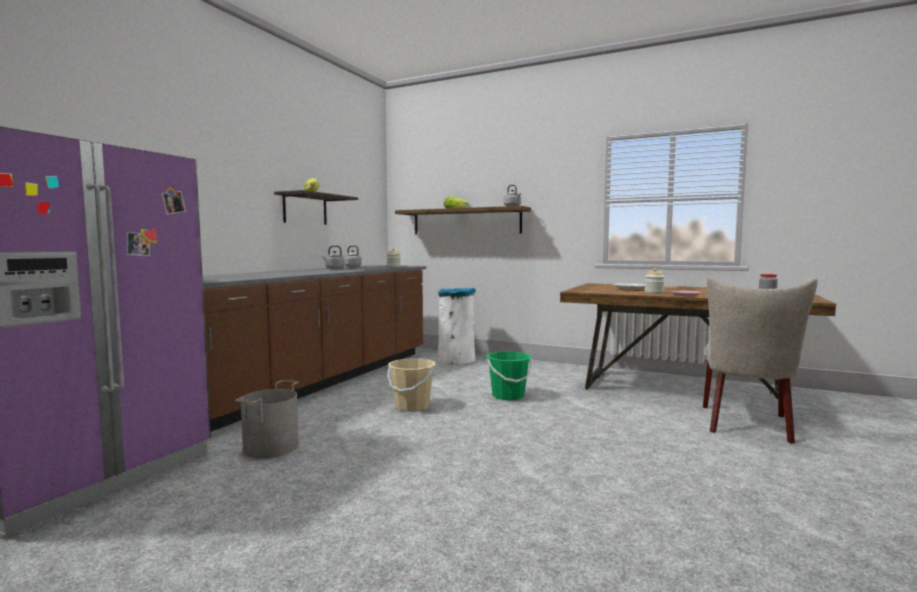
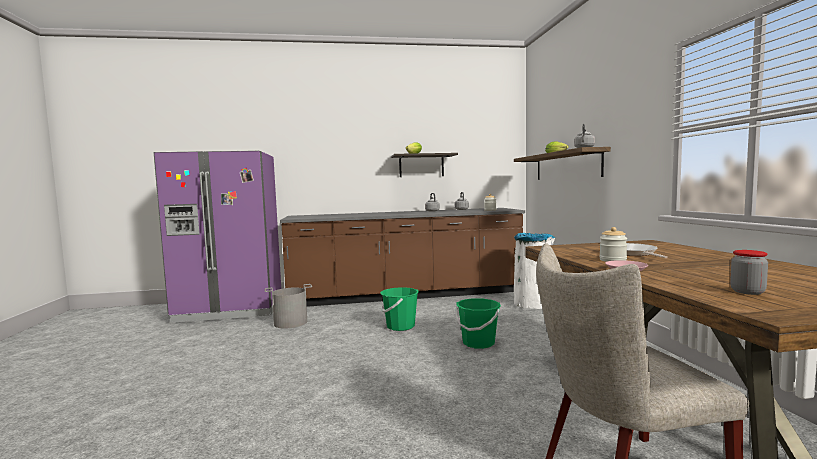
camera: 55 degrees right, 0 degrees up
beige bucket [387,358,435,412] -> green bucket [380,287,419,331]

